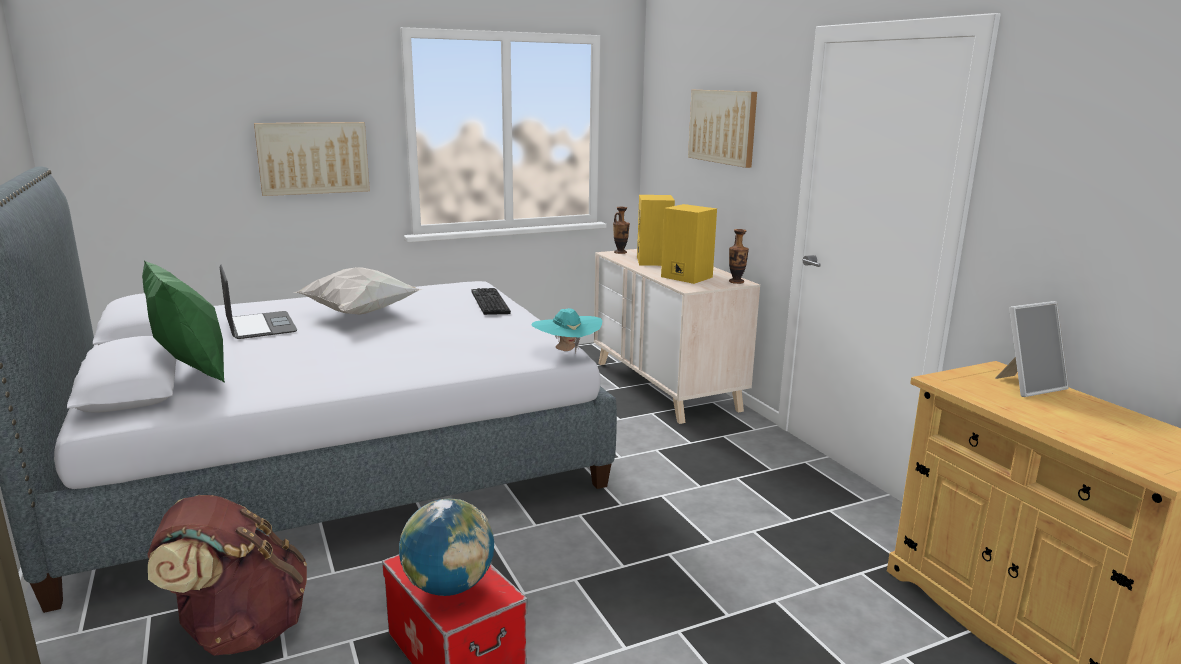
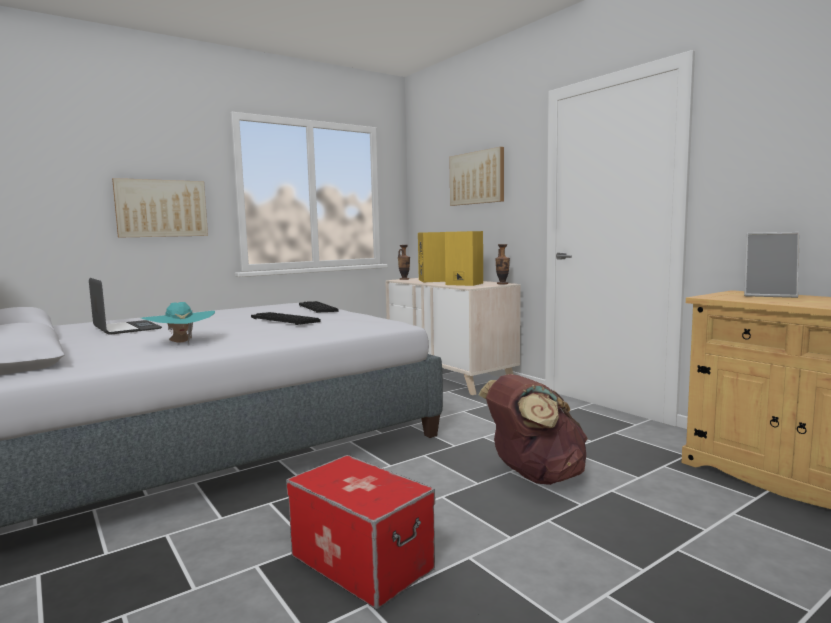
camera: 10 degrees left, 10 degrees down
green pillow [142,261,225,383] -> none
brown backpack [147,495,307,656] -> brown backpack moved to [479,374,588,485]
white pillow [294,267,423,315] -> none
globe [399,498,494,596] -> none
turquoise hat [531,308,602,354] -> turquoise hat moved to [141,302,215,344]
picture frame [996,301,1068,397] -> picture frame turned 60 degrees clockwise [744,232,799,298]
none -> keyboard [251,312,320,325]

